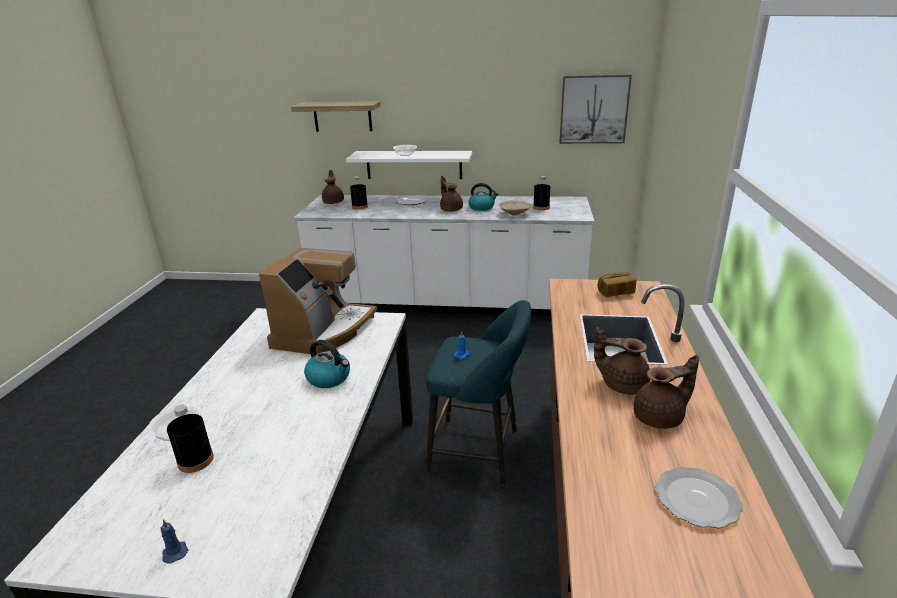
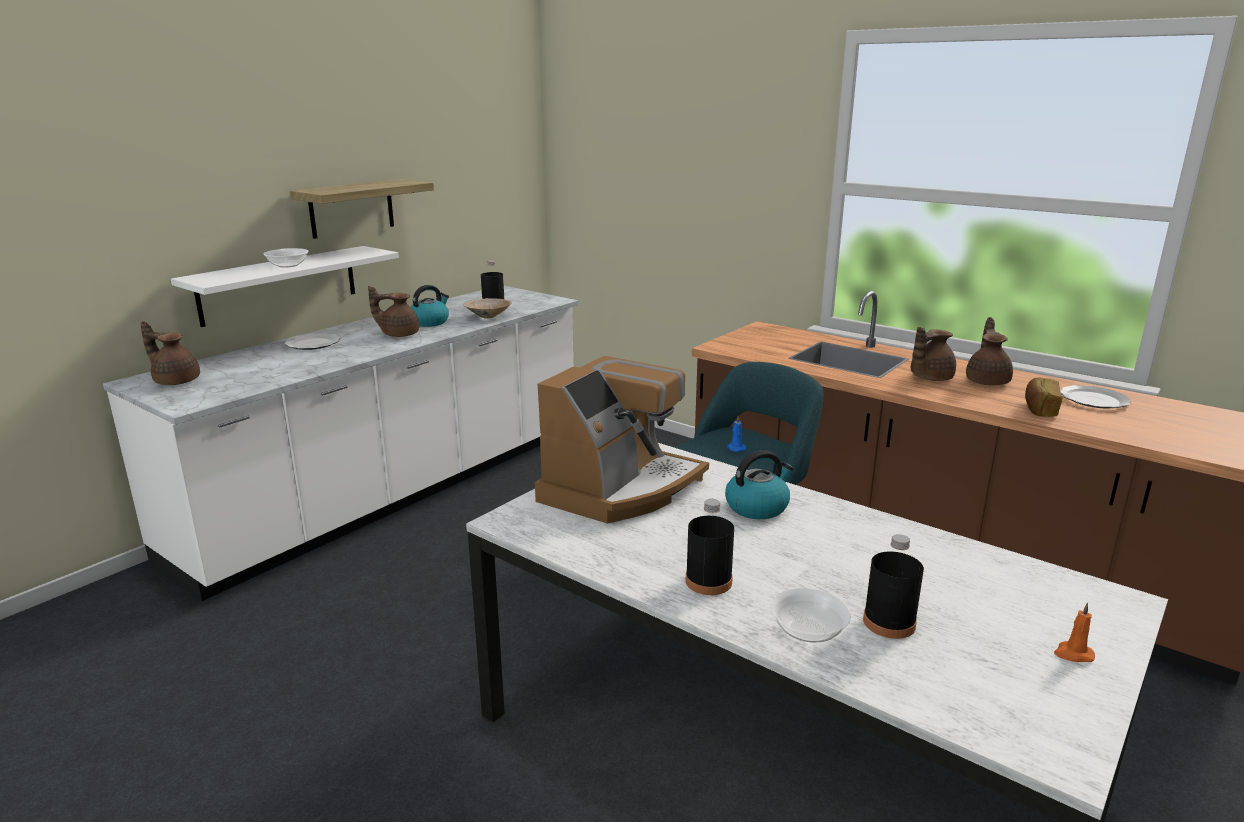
camera: 60 degrees left, 5 degrees down
blue candle [161,519,188,563] -> orange candle [1054,603,1095,662]
coffee machine [259,248,377,354] -> coffee machine turned 75 degrees clockwise [535,356,709,524]
shelf [291,101,381,132] -> shelf moved to [290,179,434,239]
black bottle [350,177,368,210] -> black bottle moved to [686,499,734,595]
picture [559,75,632,144] -> none
bread [598,272,636,297] -> bread moved to [1025,378,1062,417]

